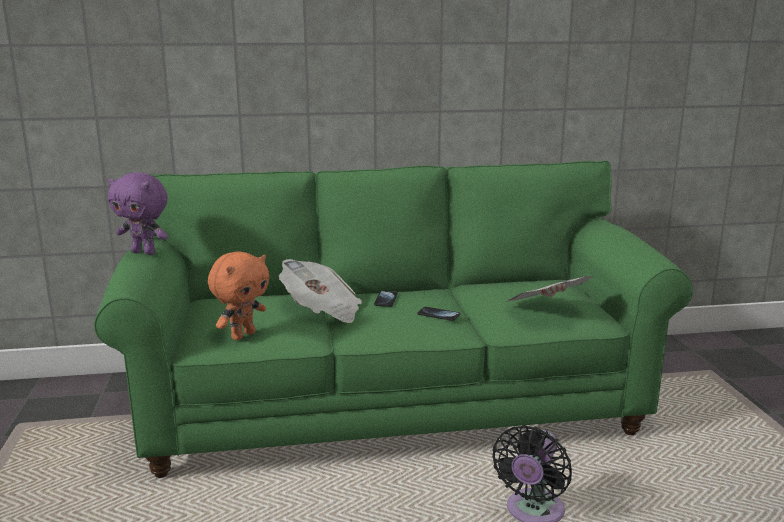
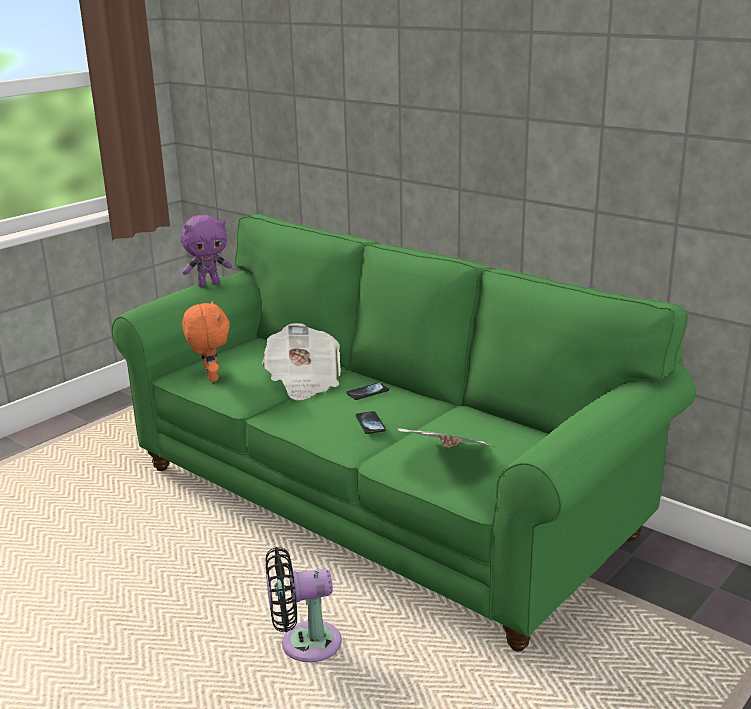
camera: 50 degrees right, 5 degrees up
purple plush toy [108,172,168,255] -> purple plush toy turned 90 degrees counterclockwise [181,215,232,287]
orange plush toy [208,252,270,340] -> orange plush toy turned 105 degrees counterclockwise [182,301,230,382]

